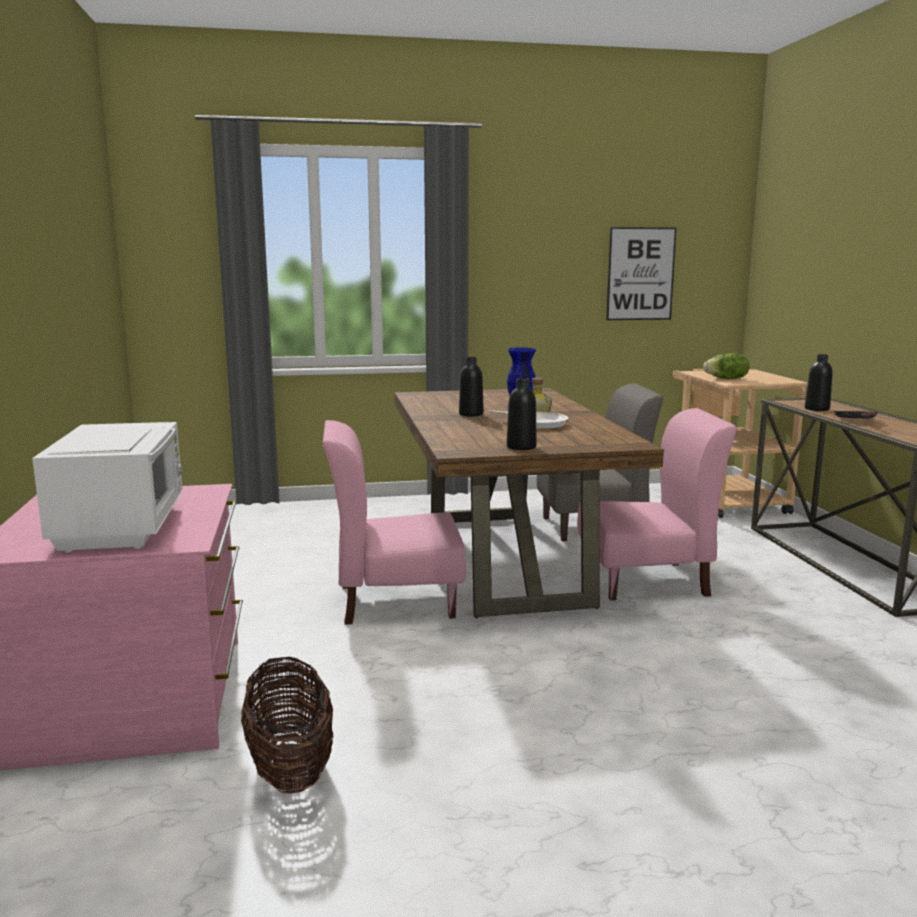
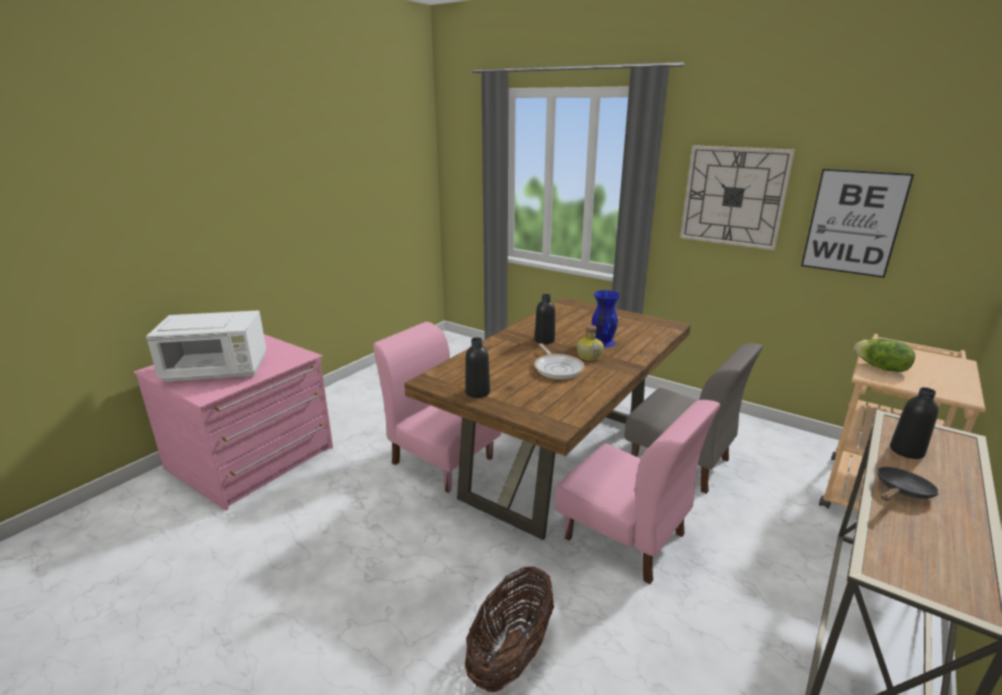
camera: 45 degrees right, 10 degrees up
white microwave [32,422,183,553] -> white microwave turned 45 degrees clockwise [145,310,266,382]
basket [241,657,333,794] -> basket moved to [465,566,554,692]
none -> wall clock [680,145,795,250]

